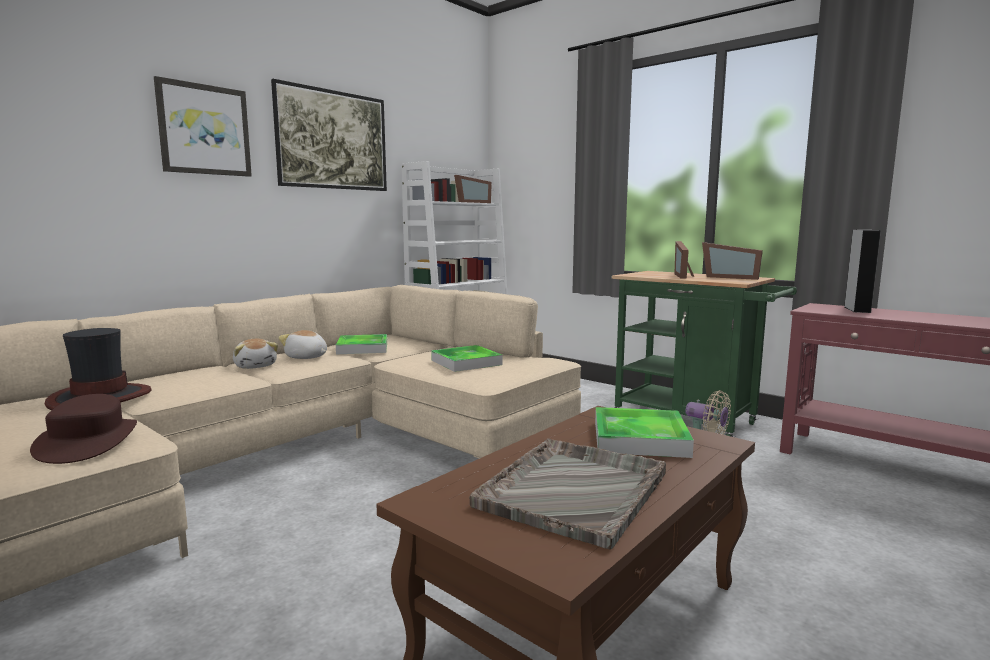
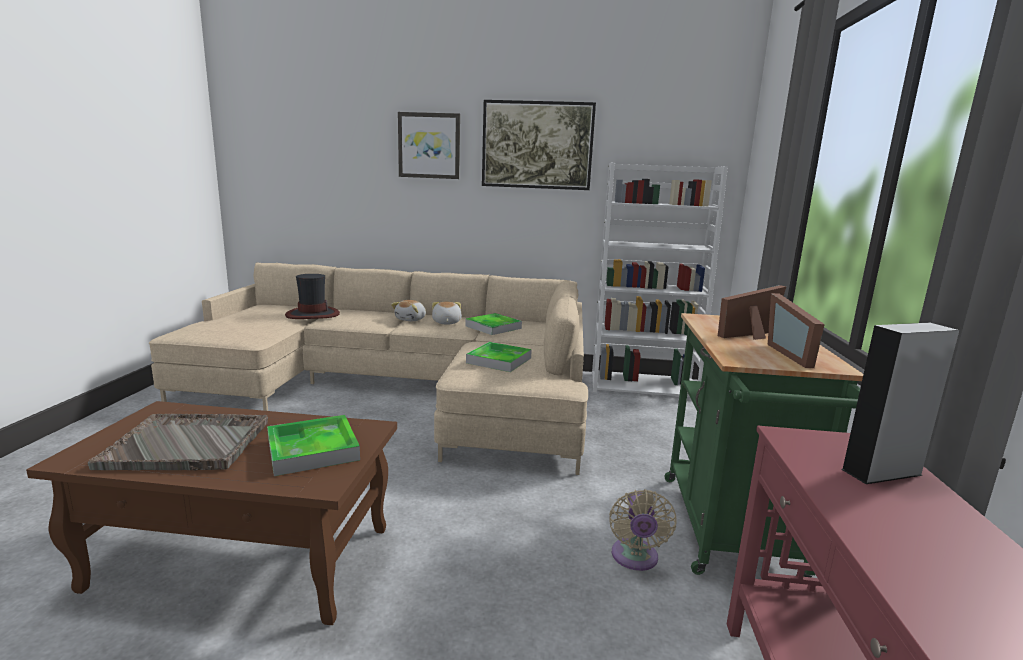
camera: 55 degrees right, 5 degrees up
brown hat [30,394,137,464] -> none
picture frame [454,175,492,203] -> none

